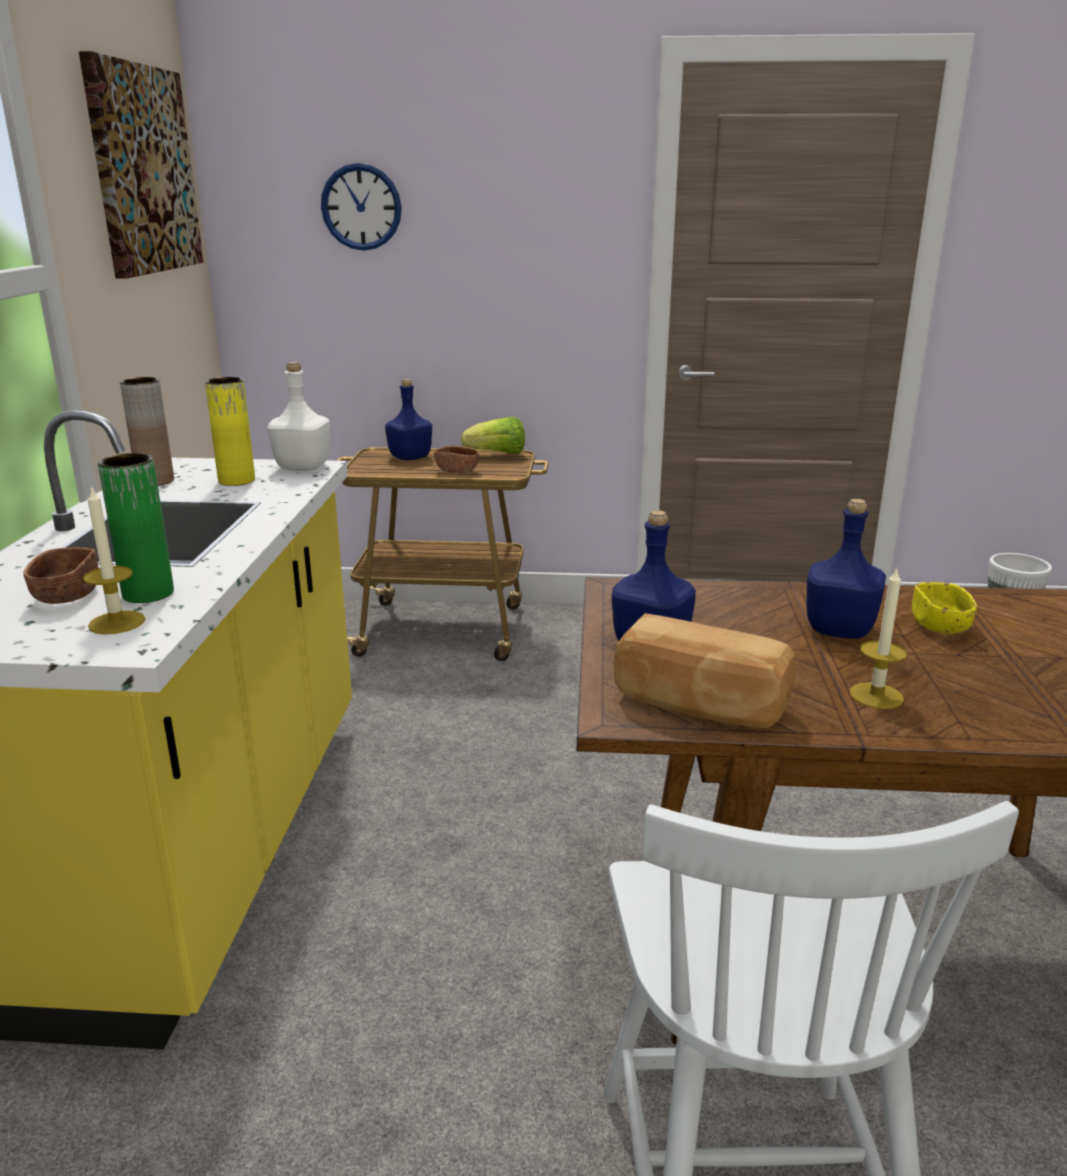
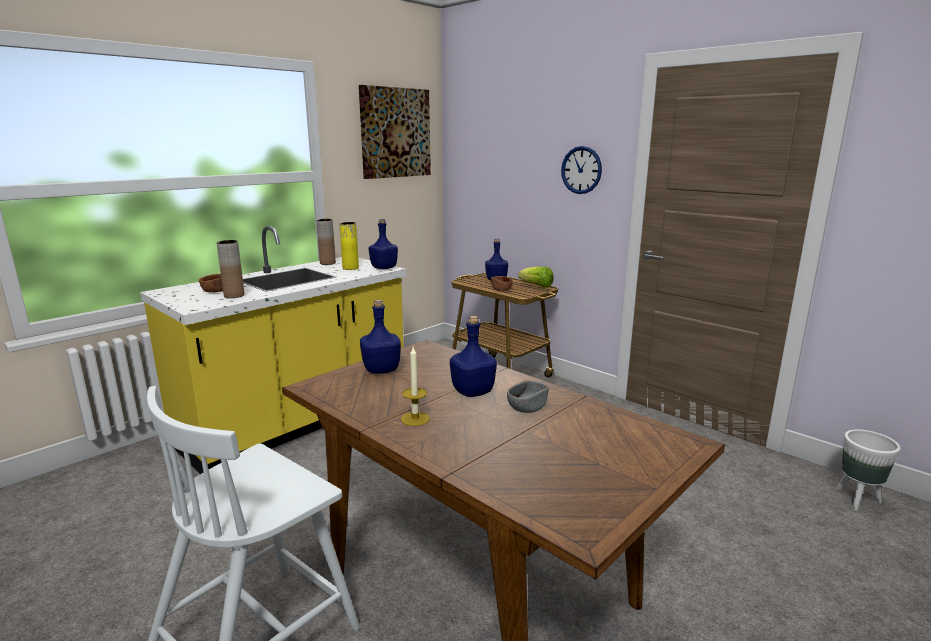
camera: 40 degrees right, 5 degrees down
candle [83,485,145,634] -> none
green vase [98,453,174,603] -> brown vase [217,240,245,298]
white bottle [268,362,330,470] -> blue bottle [369,219,398,269]
wall clock [321,163,402,251] -> wall clock moved to [561,146,602,194]
bread [614,613,795,728] -> none
yellow bowl [912,582,977,634] -> grey bowl [507,380,549,413]

